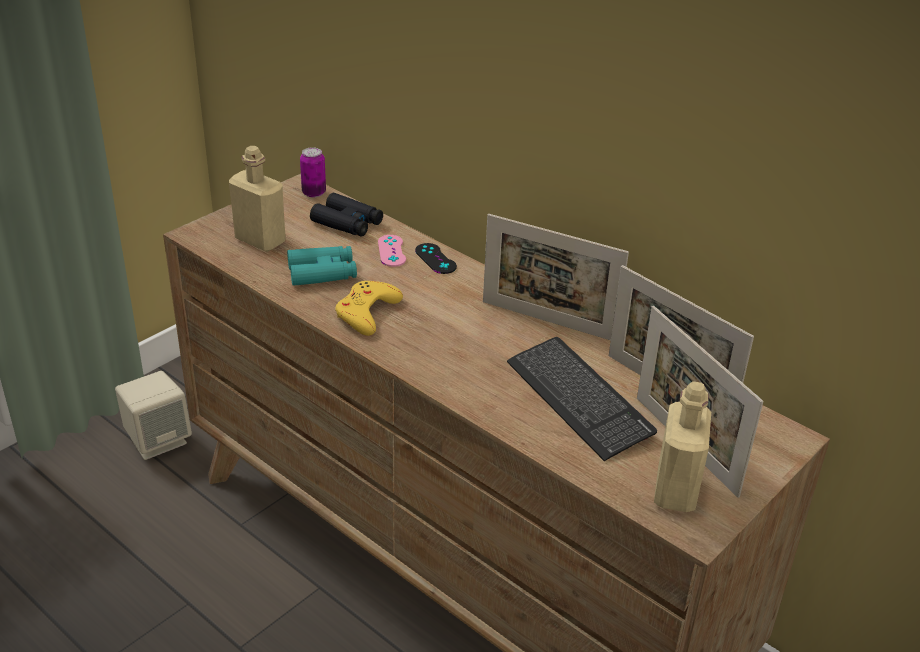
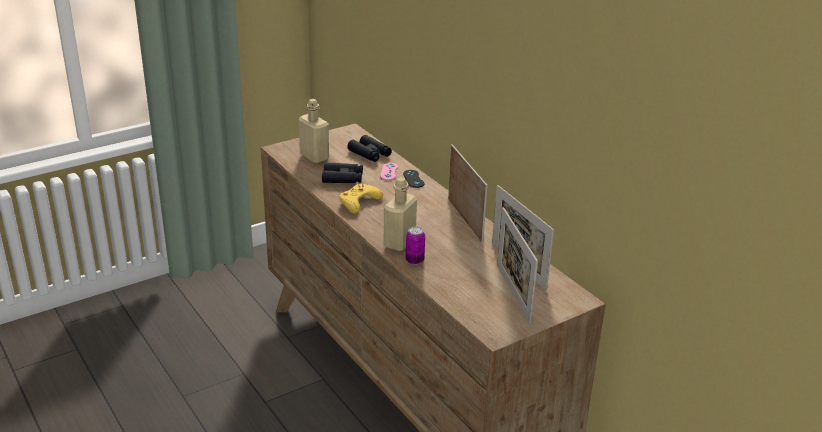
camera: 15 degrees right, 5 degrees down
beige speaker [115,371,192,460] -> none
turquoise binoculars [287,246,357,286] -> black binoculars [322,162,363,183]
can [300,147,326,198] -> can moved to [406,227,425,265]
picture frame [483,214,629,340] -> picture frame turned 150 degrees counterclockwise [448,144,488,243]
keyboard [507,337,657,461] -> none
beige bottle [654,381,711,512] -> beige bottle moved to [384,177,417,251]

